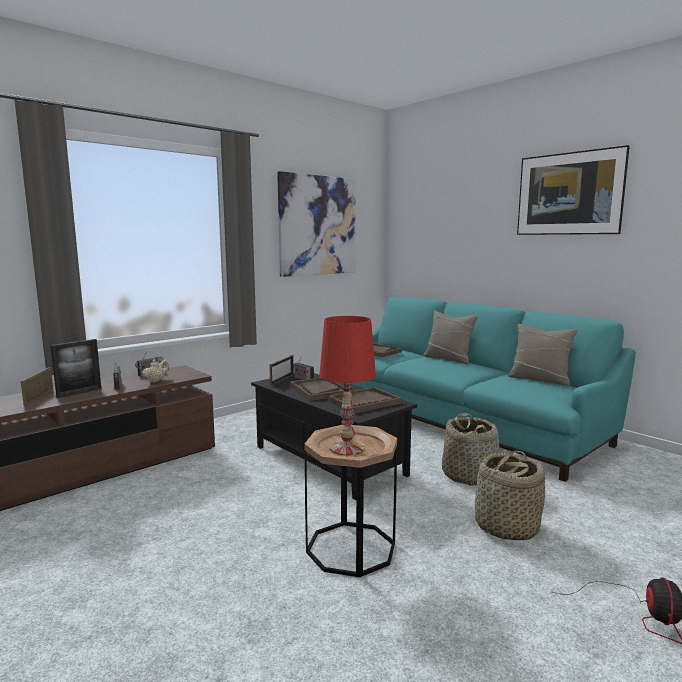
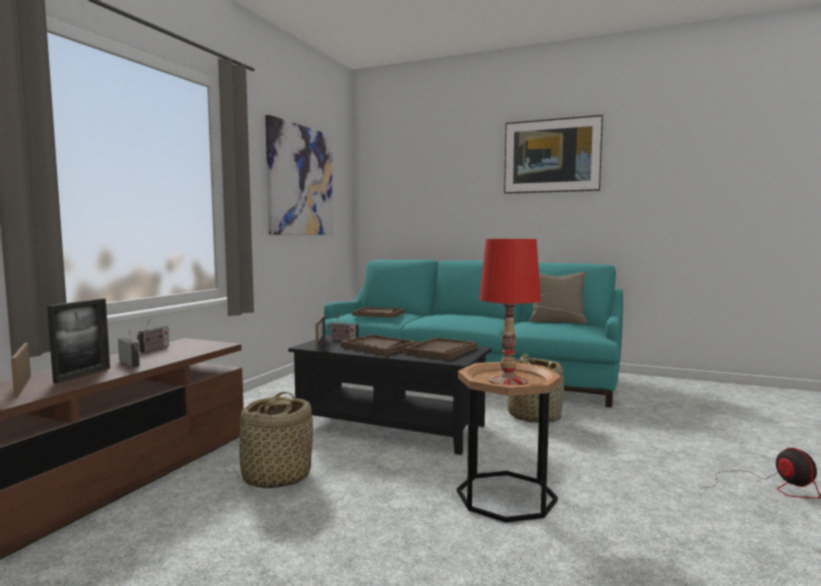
camera: 25 degrees left, 5 degrees down
beige teapot [142,359,169,382] -> none
beige pillow [423,311,478,364] -> none
basket [475,451,545,540] -> basket moved to [233,392,313,488]

